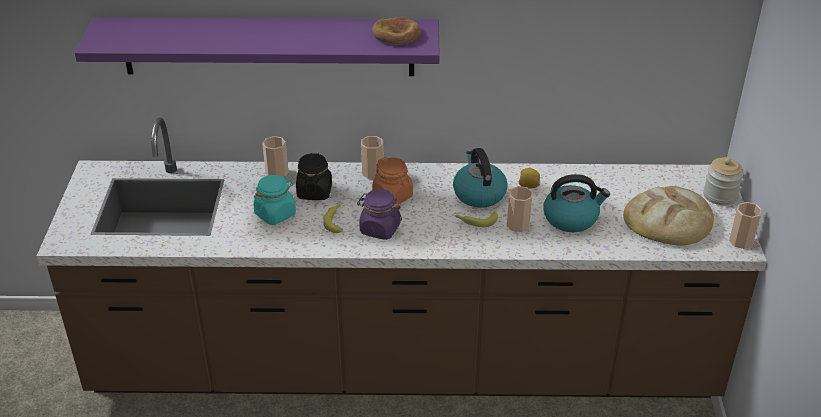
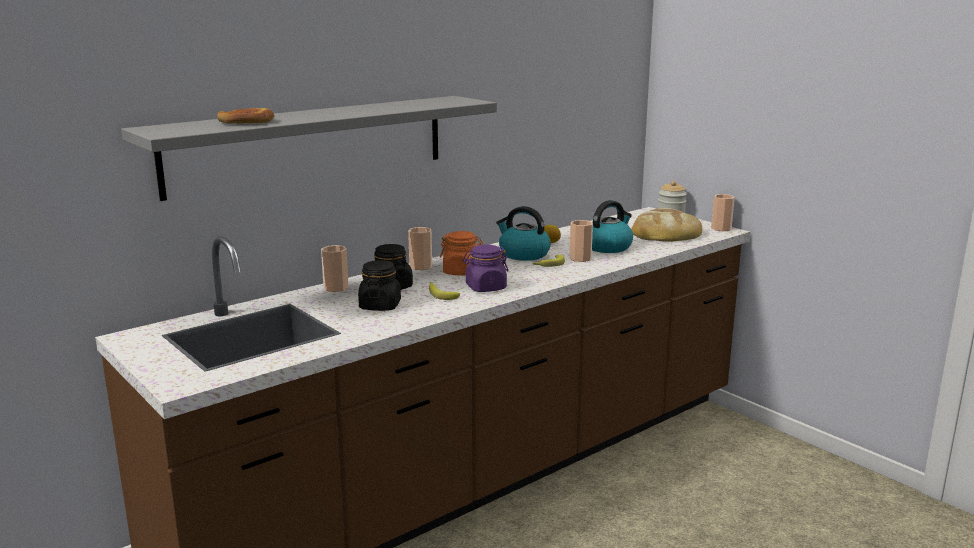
camera: 40 degrees left, 20 degrees down
purple shelf [75,17,440,76] -> grey shelf [121,96,497,201]
turquoise jar [253,175,296,225] -> black jar [358,260,401,311]
bread [372,17,421,44] -> bread moved to [217,108,274,124]

